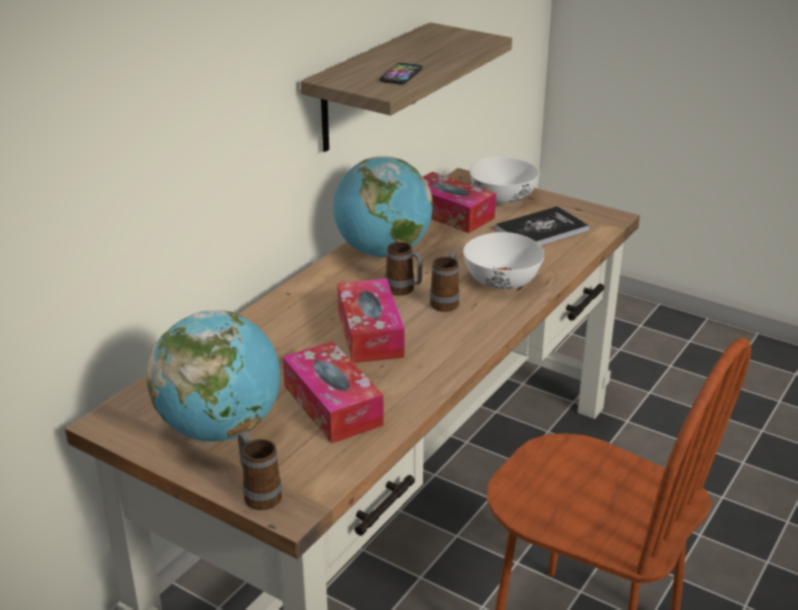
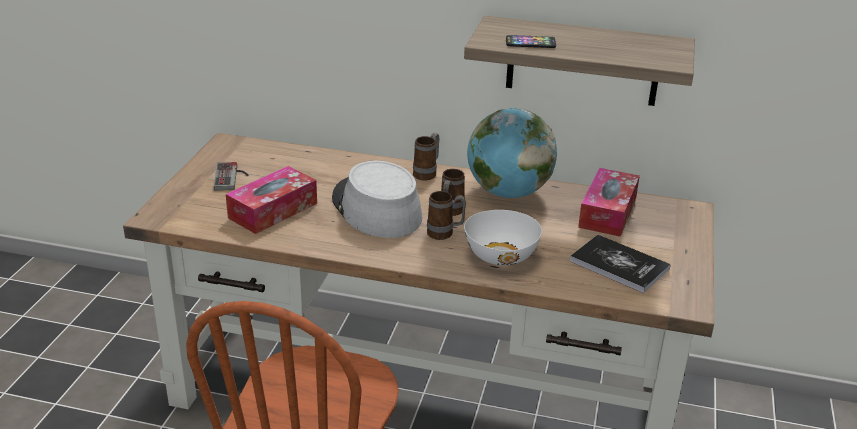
camera: 70 degrees right, 0 degrees up
globe [147,310,280,442] -> game controller [214,162,248,191]
mug [238,432,282,510] -> mug moved to [413,133,440,181]
tissue box [337,279,405,363] -> grey hat [332,160,422,238]
white bowl [470,157,539,203] -> none

